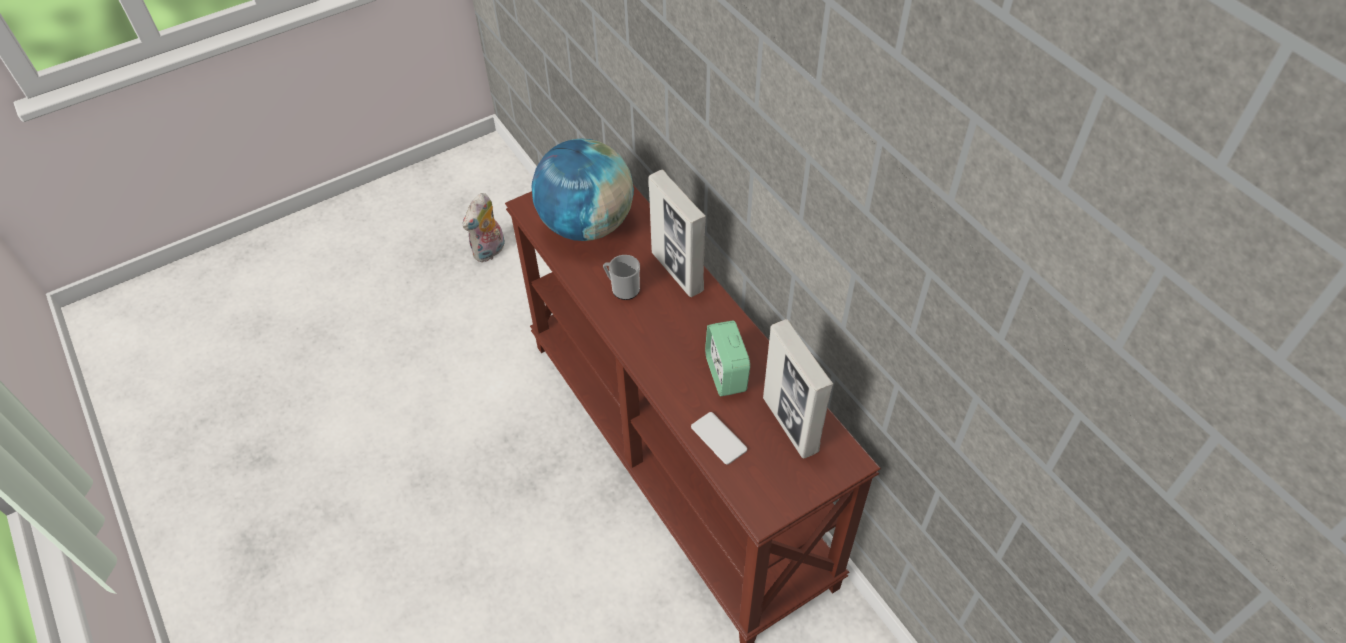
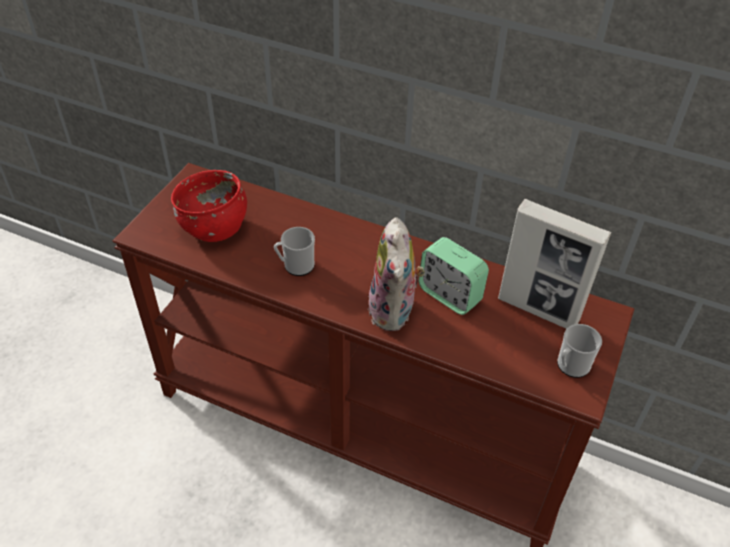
camera: 35 degrees left, 5 degrees down
plush toy [463,193,505,262] -> plush toy moved to [368,217,425,331]
globe [532,139,634,241] -> red bowl [171,170,247,242]
picture frame [649,170,706,297] -> none
phone [691,412,747,465] -> none
none -> mug [557,324,602,378]

